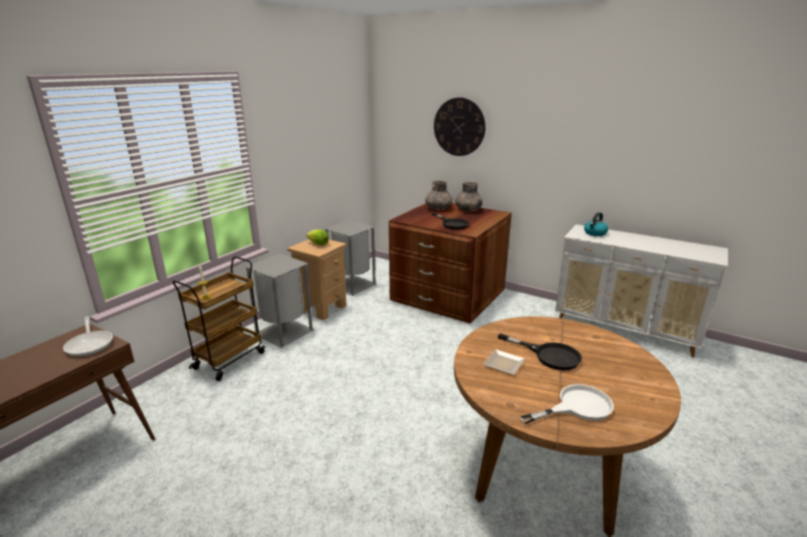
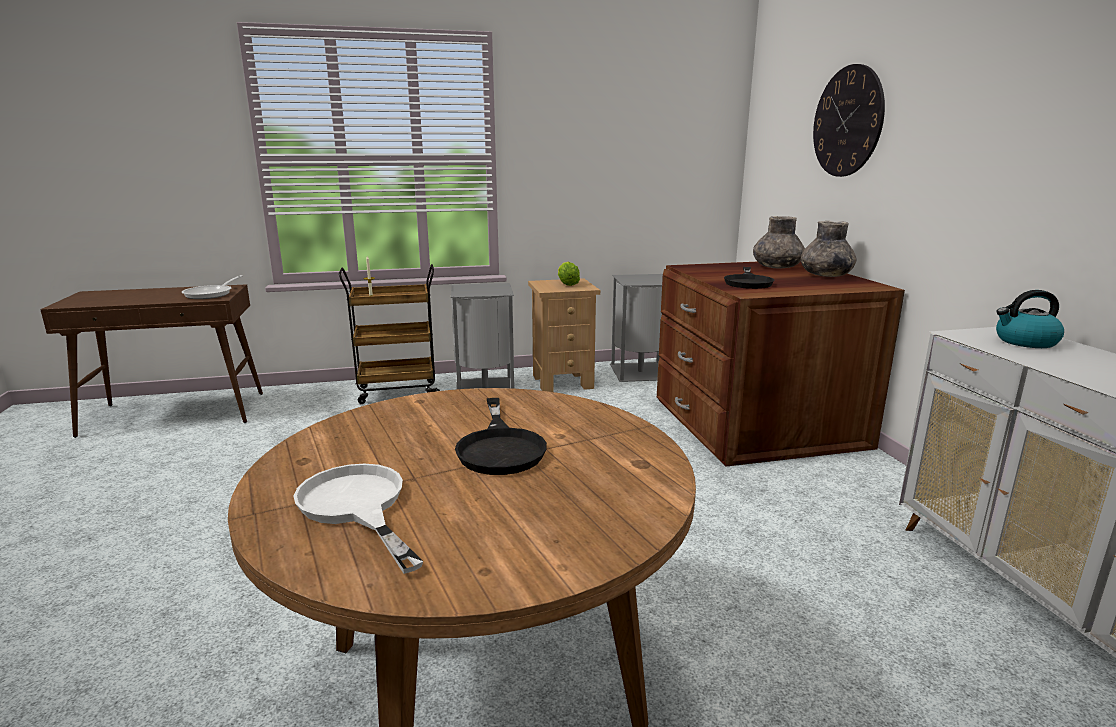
camera: 45 degrees right, 5 degrees down
plate [483,349,525,375] -> none
white frying pan [520,384,614,424] -> white frying pan turned 150 degrees counterclockwise [294,464,423,574]

